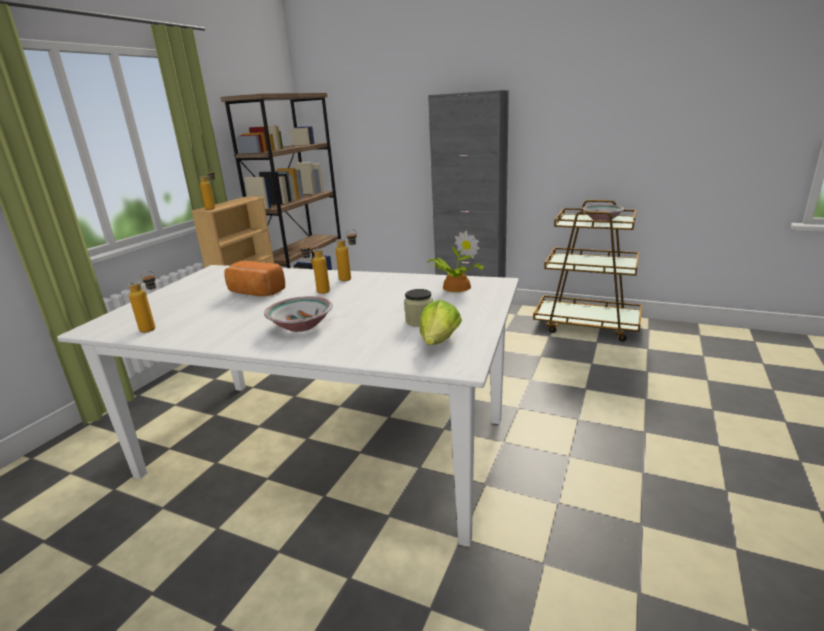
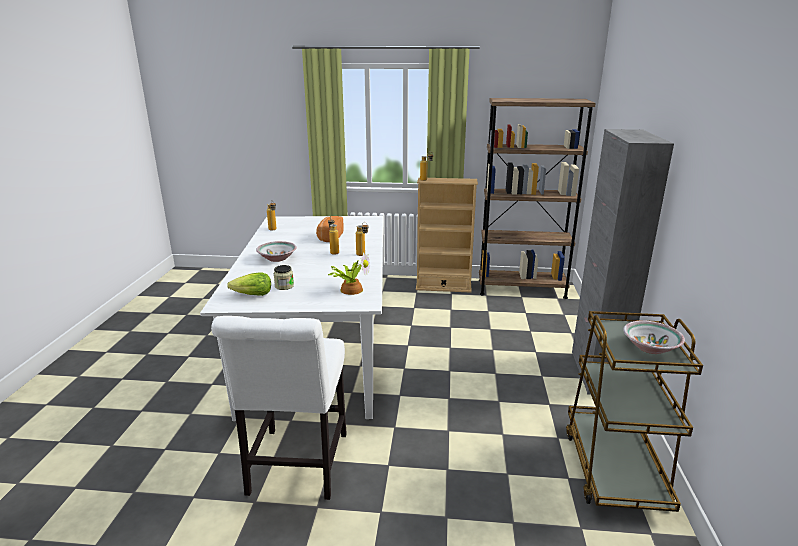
camera: 70 degrees right, 0 degrees up
none -> white chair [211,316,347,500]

